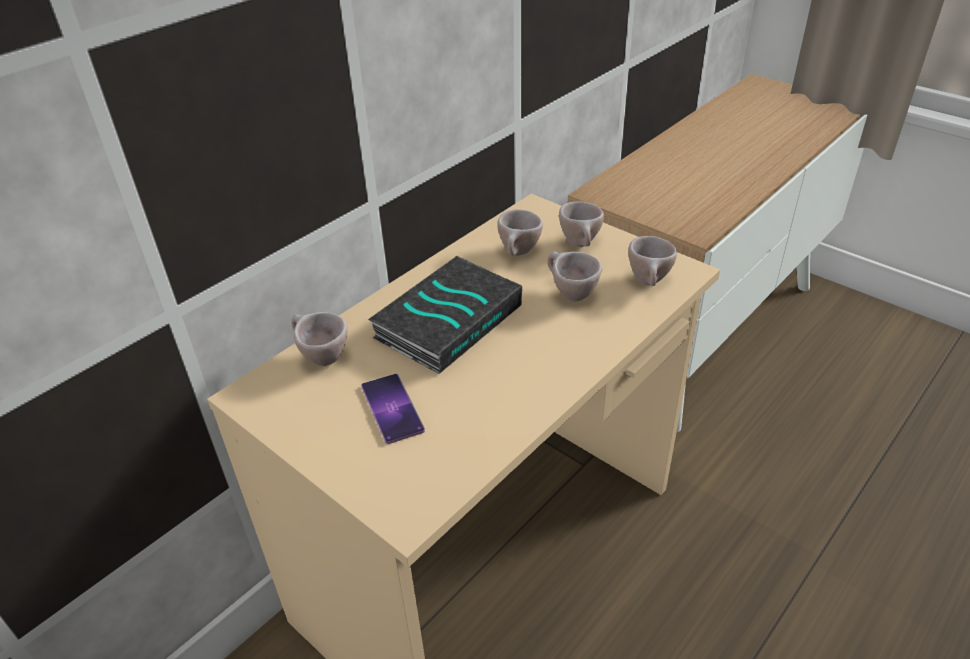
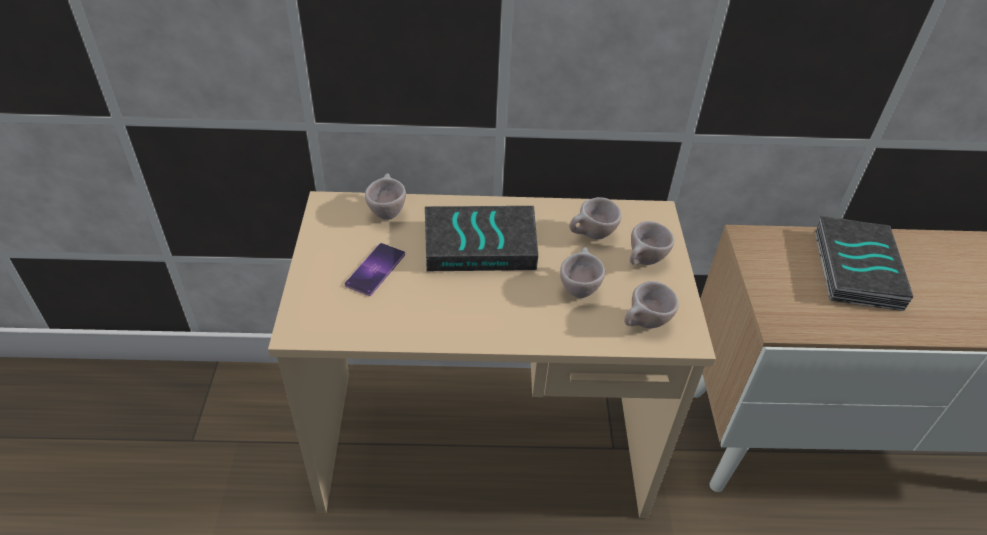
camera: 45 degrees right, 5 degrees up
none -> book [815,216,913,311]

